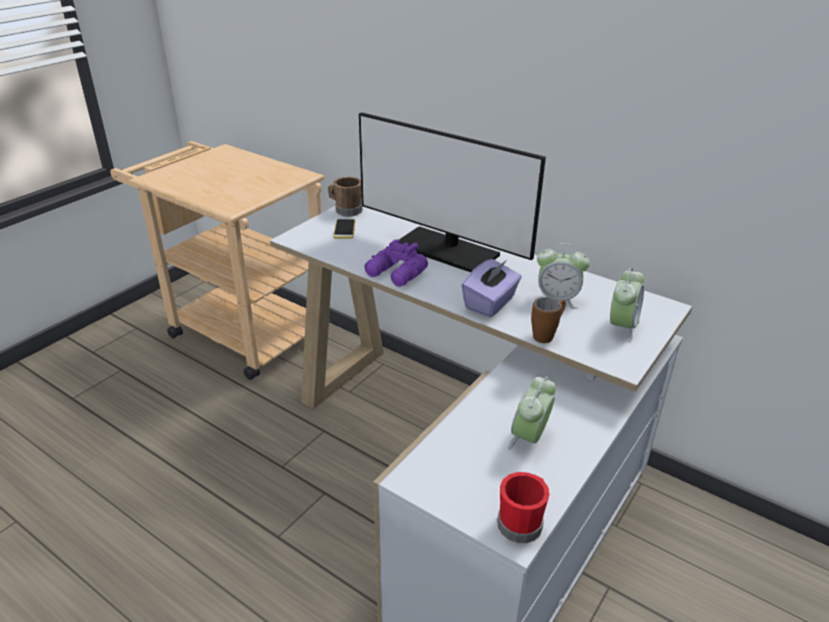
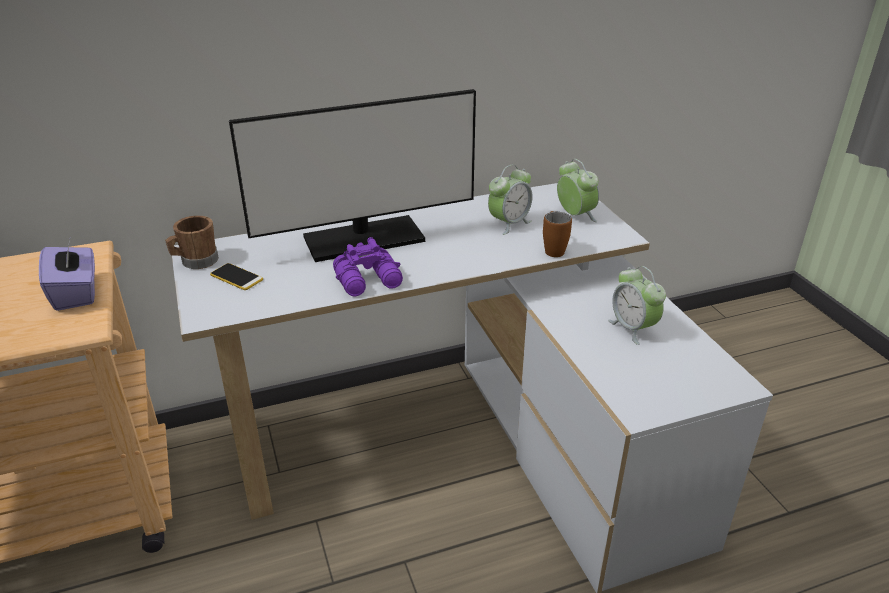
camera: 55 degrees left, 0 degrees up
purple tissue box [462,259,522,317] -> purple tissue box moved to [39,236,95,311]
red mug [497,472,549,543] -> none

